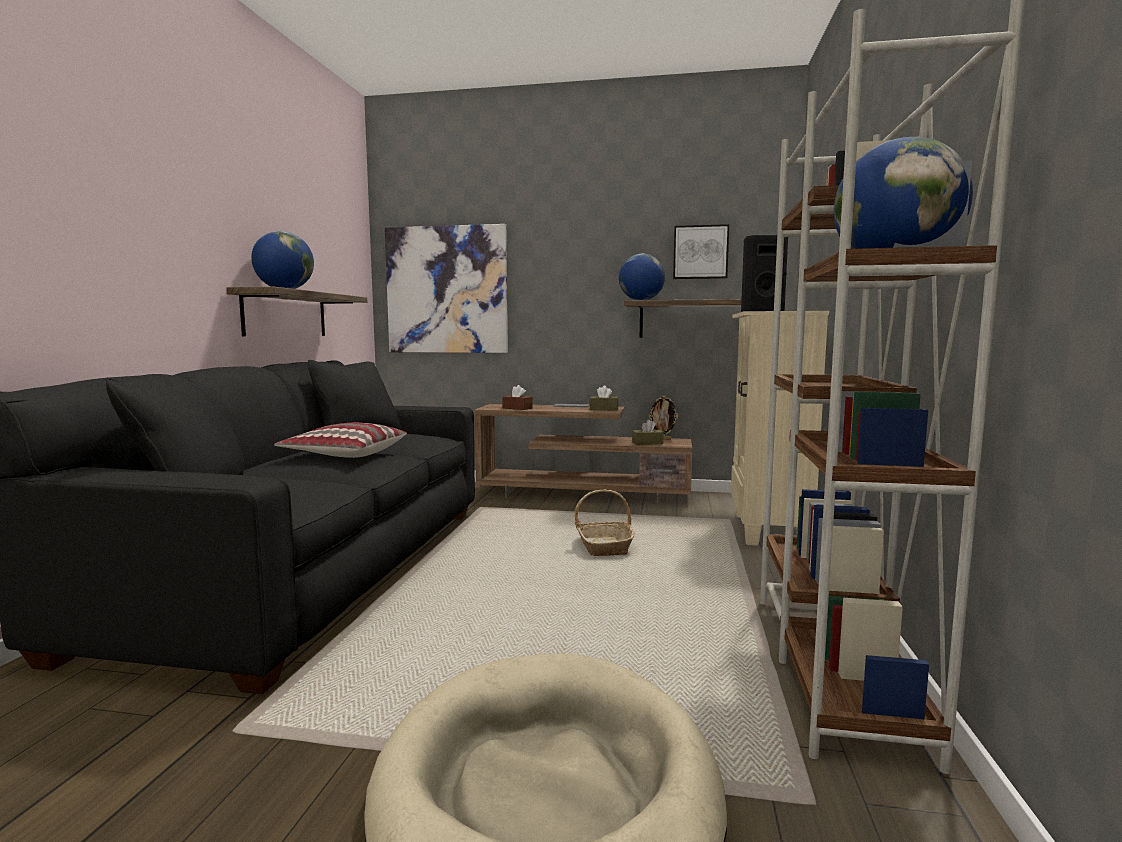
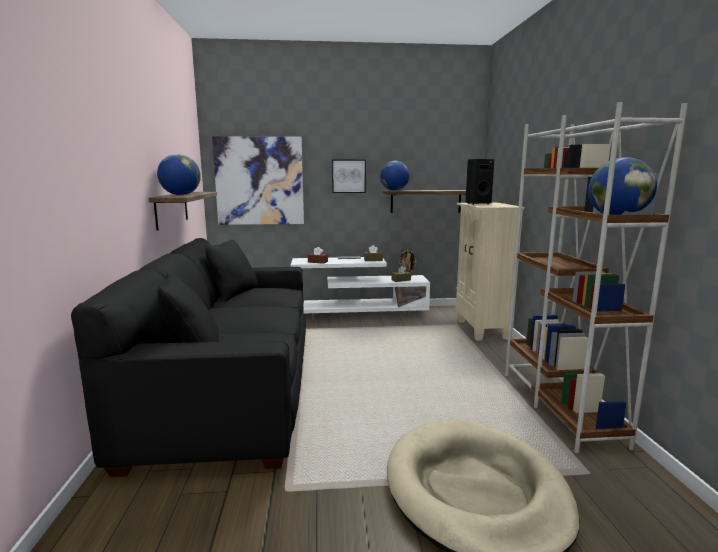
camera: 15 degrees left, 5 degrees up
pillow [274,423,407,458] -> none
brown tv stand [474,404,692,505] -> white tv stand [291,256,430,320]
basket [574,490,634,556] -> none
picture [673,224,729,279] -> picture moved to [332,160,366,193]

